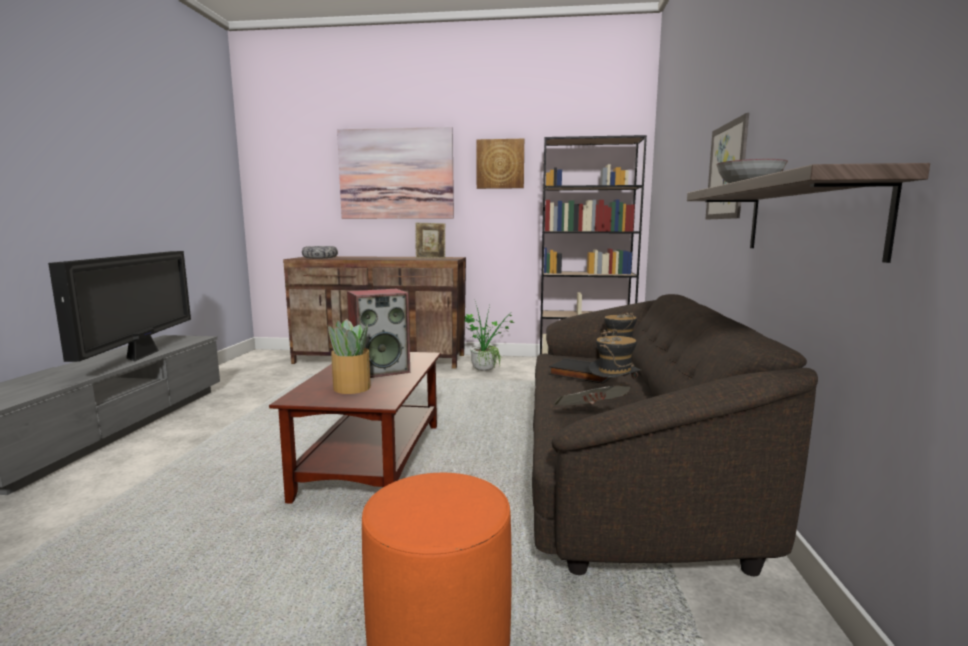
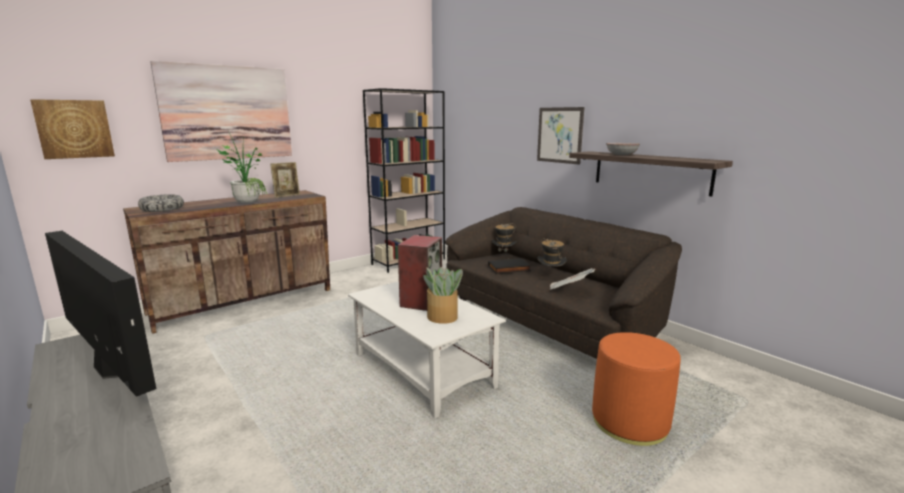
camera: 45 degrees left, 5 degrees up
brown coffee table [269,352,441,504] -> white coffee table [348,281,505,418]
potted plant [465,301,514,371] -> potted plant moved to [216,131,267,203]
picture [476,139,524,189] -> picture moved to [30,99,115,159]

